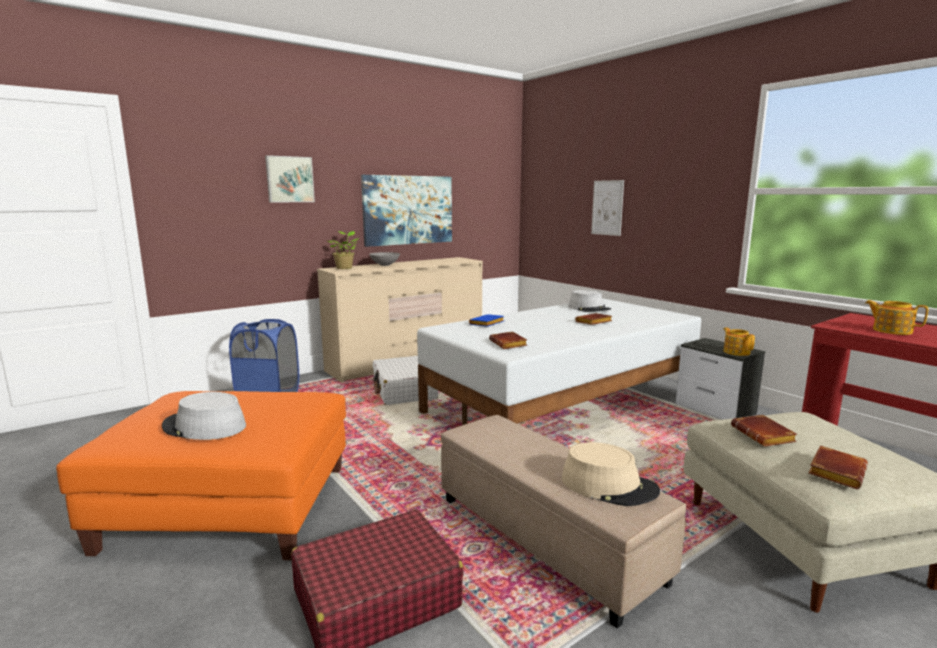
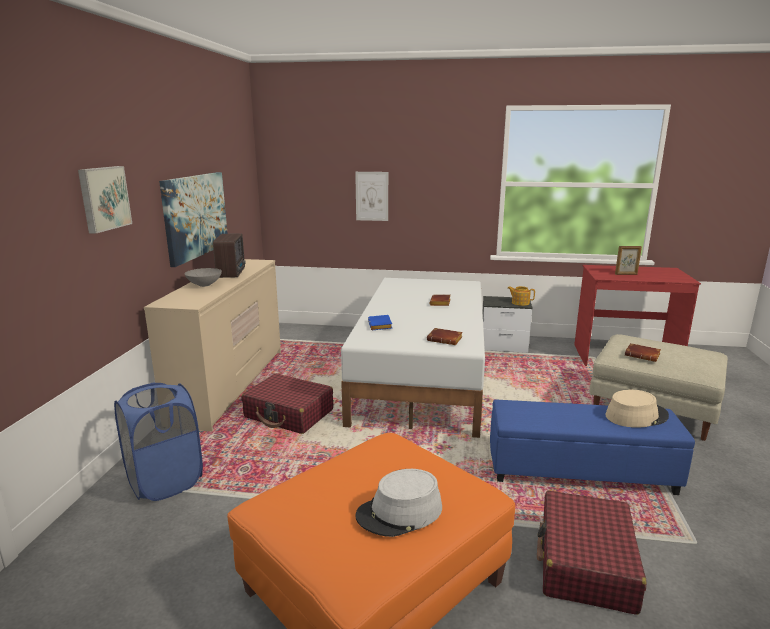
camera: 45 degrees left, 5 degrees up
potted plant [327,231,359,269] -> none
white suitcase [373,356,438,405] -> red suitcase [241,373,333,434]
beige ottoman [441,415,686,628] -> blue ottoman [490,399,695,495]
grey hat [568,290,611,312] -> none
brown book [809,446,868,489] -> none
teapot [865,300,928,335] -> picture frame [615,246,642,275]
none -> radio [213,233,246,278]

